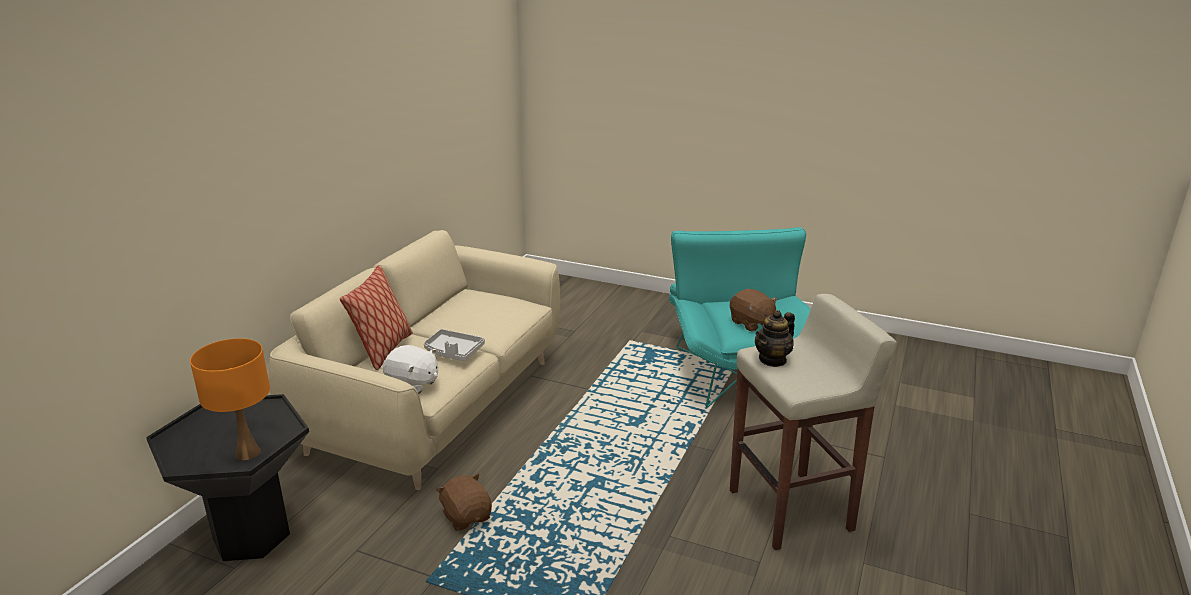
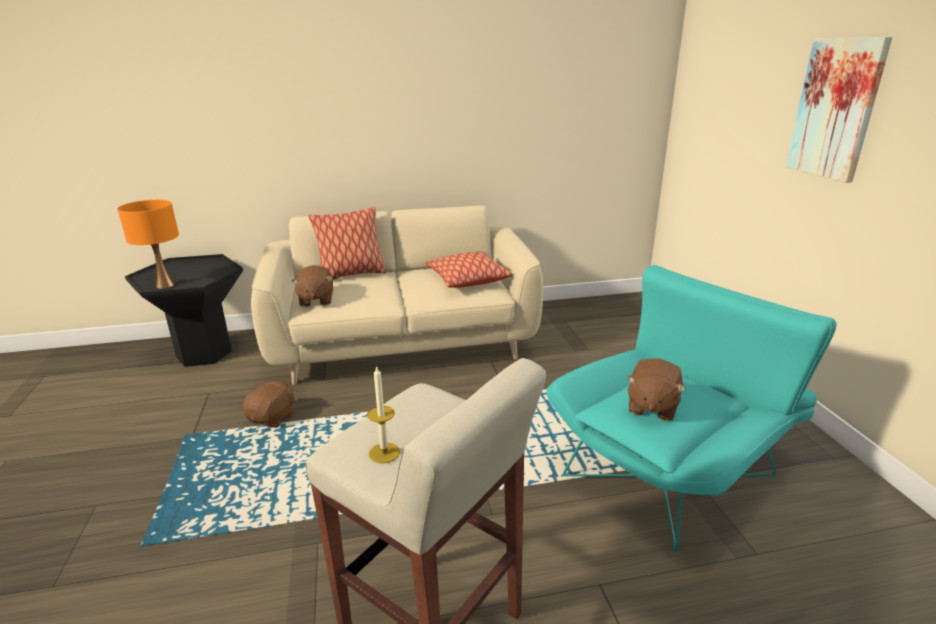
camera: 55 degrees right, 0 degrees up
white plush toy [382,345,438,394] -> brown plush toy [292,265,333,307]
grey tray [424,329,485,361] -> none
teapot [755,310,795,367] -> none
none -> candle [367,366,400,463]
none -> pillow [425,251,513,288]
none -> picture [786,37,892,183]

